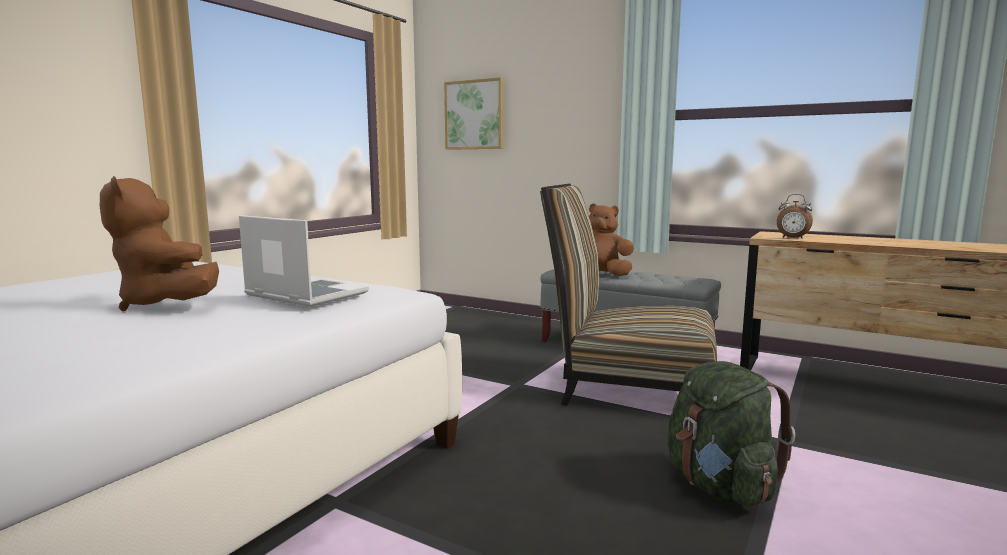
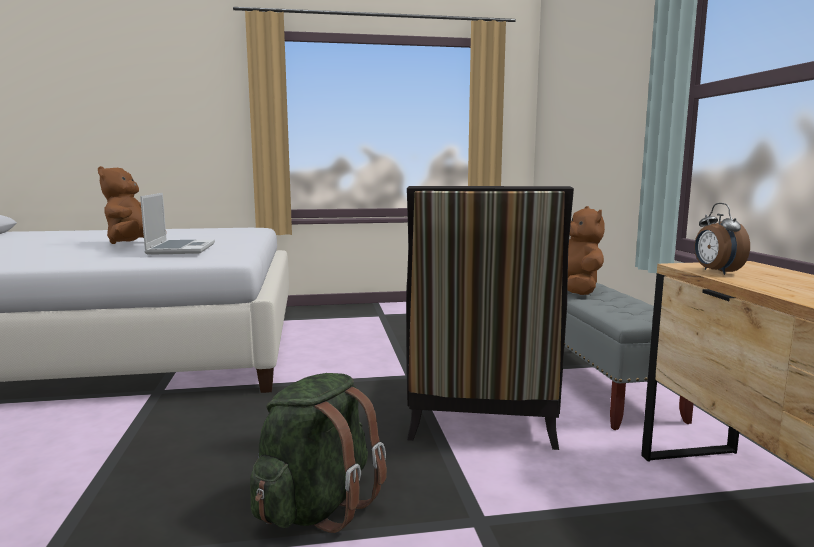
camera: 50 degrees right, 0 degrees up
picture [444,77,503,150] -> none
chair [540,183,717,406] -> chair turned 150 degrees counterclockwise [406,186,574,450]

